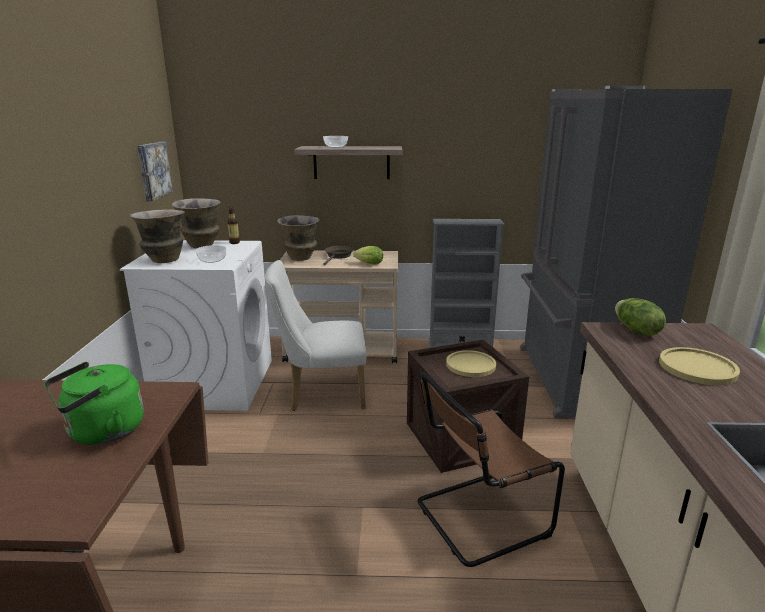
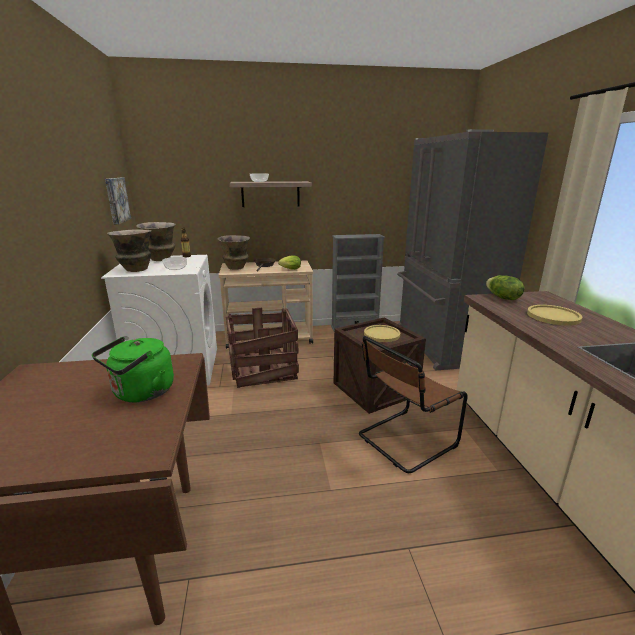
camera: 10 degrees left, 0 degrees up
white chair [265,260,367,411] -> crate [226,308,299,388]

